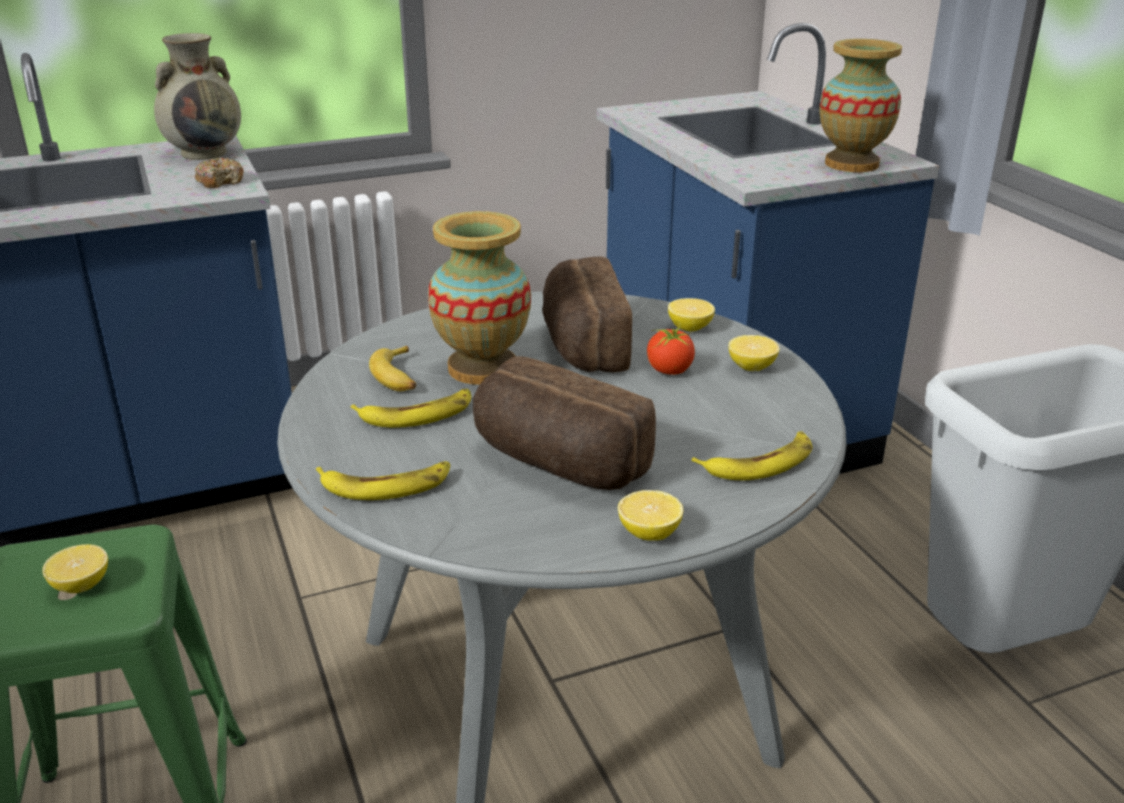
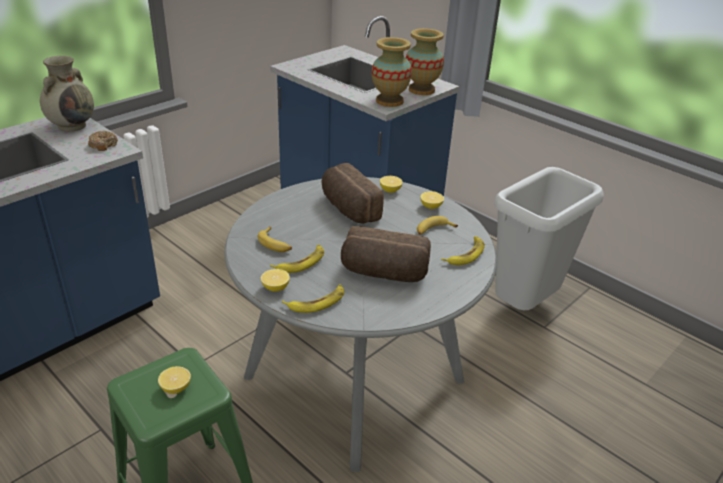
camera: 25 degrees left, 5 degrees up
vase [428,211,531,385] -> vase moved to [372,37,412,107]
lemon [618,490,683,541] -> lemon moved to [261,269,290,292]
tomato [647,320,695,375] -> none
none -> banana [417,216,458,235]

